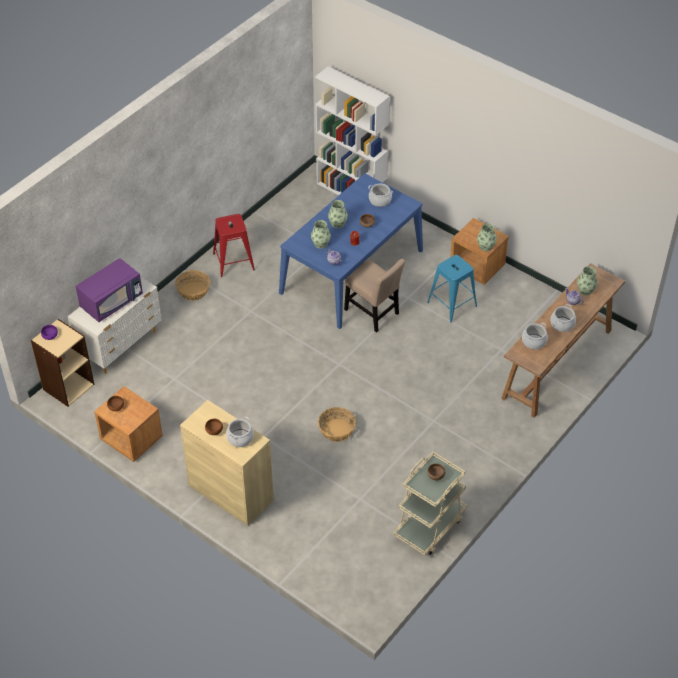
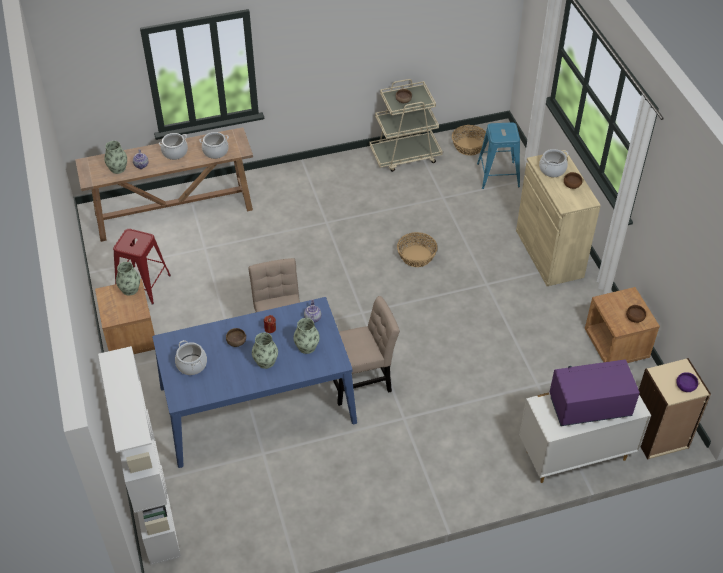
camera: 145 degrees left, 0 degrees up
basket [175,270,210,301] -> basket moved to [452,125,486,155]
red stool [213,214,255,277] -> red stool moved to [113,229,171,305]
blue stool [427,255,477,323] -> blue stool moved to [477,122,520,189]
none -> beige chair [333,296,400,406]

